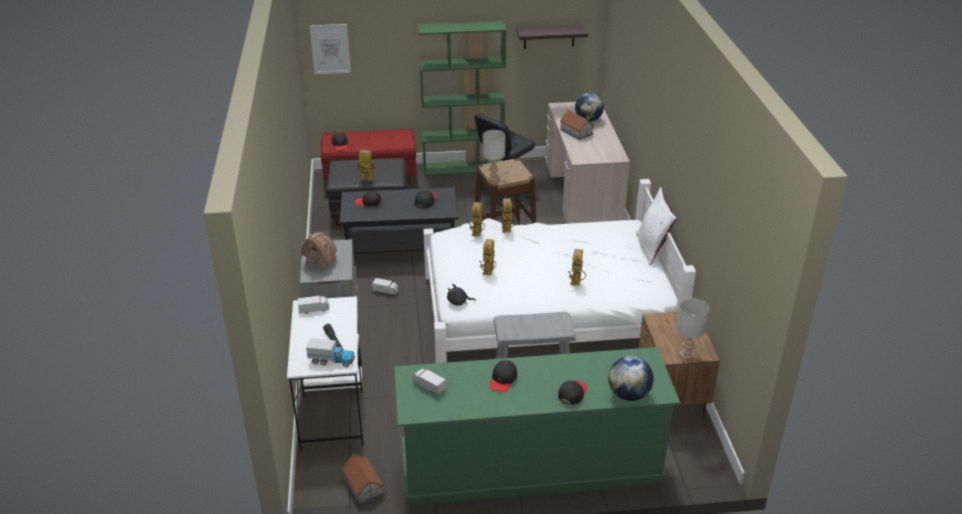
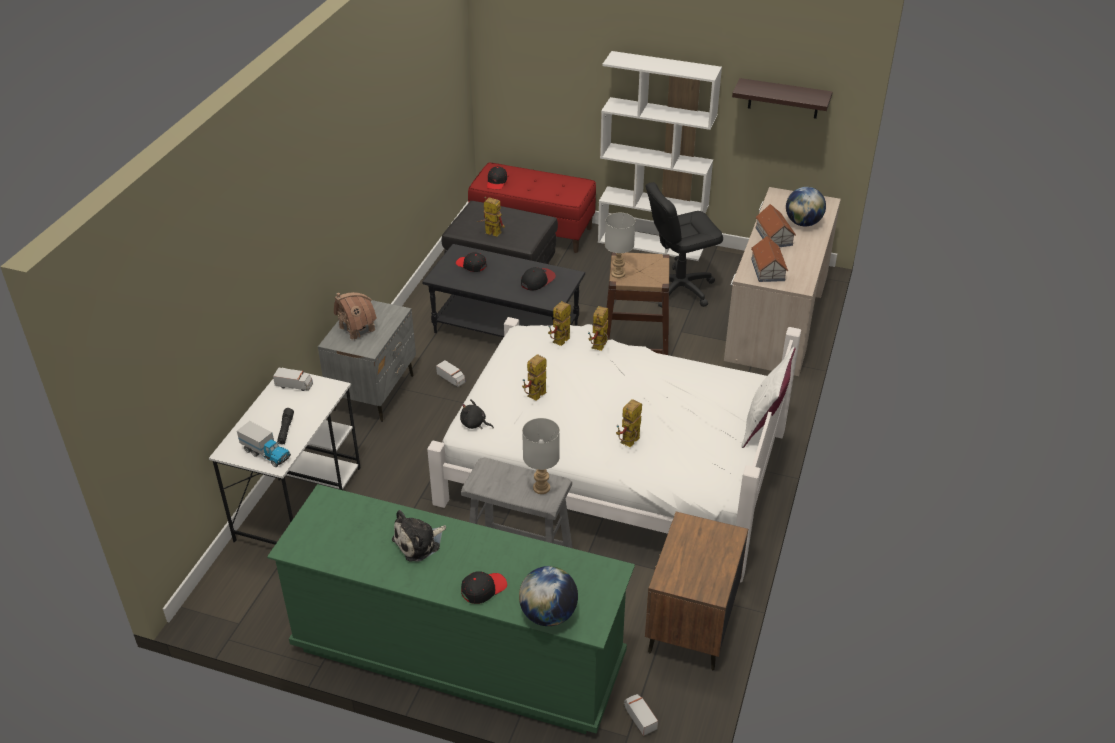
camera: 25 degrees right, 5 degrees up
picture [309,24,351,74] -> none
toy house [341,454,384,505] -> toy house moved to [751,236,788,282]
toy truck [413,369,446,395] -> toy truck moved to [624,694,658,736]
green bookcase [418,21,506,176] -> white bookcase [598,51,722,261]
black cap [489,360,517,392] -> plush toy [392,510,446,562]
grey table lamp [677,298,709,360] -> grey table lamp moved to [522,418,560,494]

